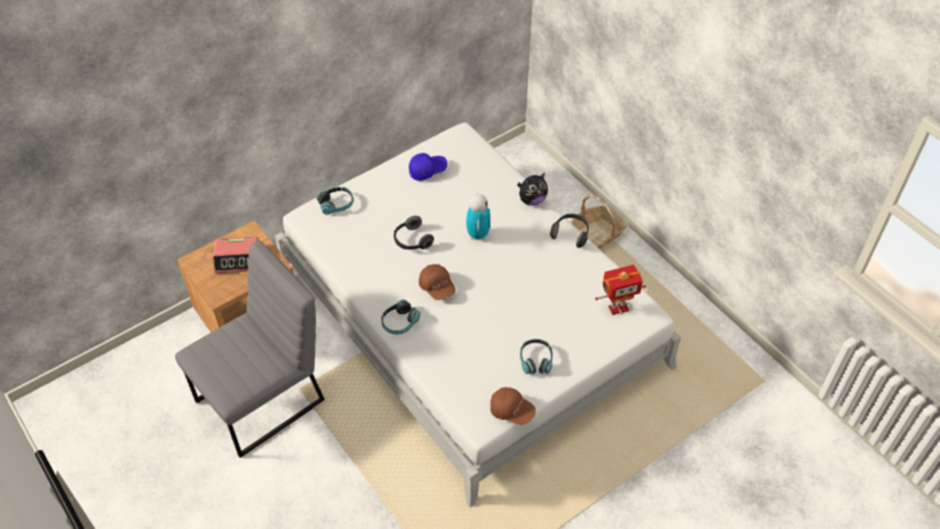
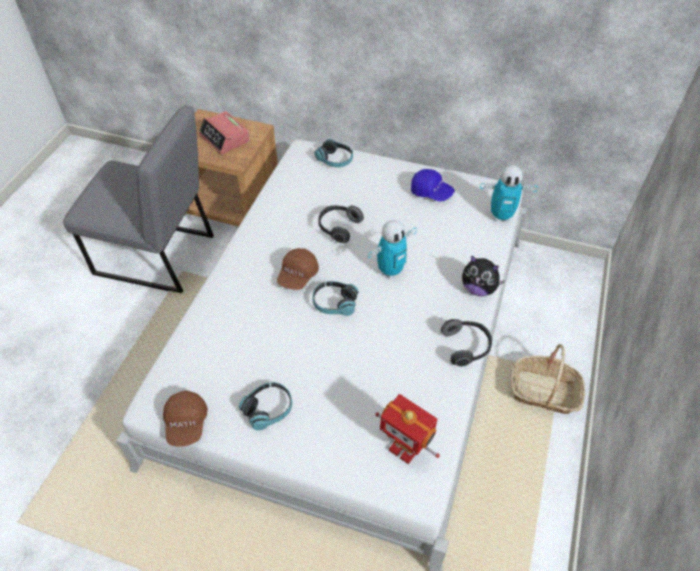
camera: 55 degrees right, 0 degrees up
headphones [381,299,421,335] -> headphones moved to [312,281,358,316]
none -> toy robot [480,165,538,221]

